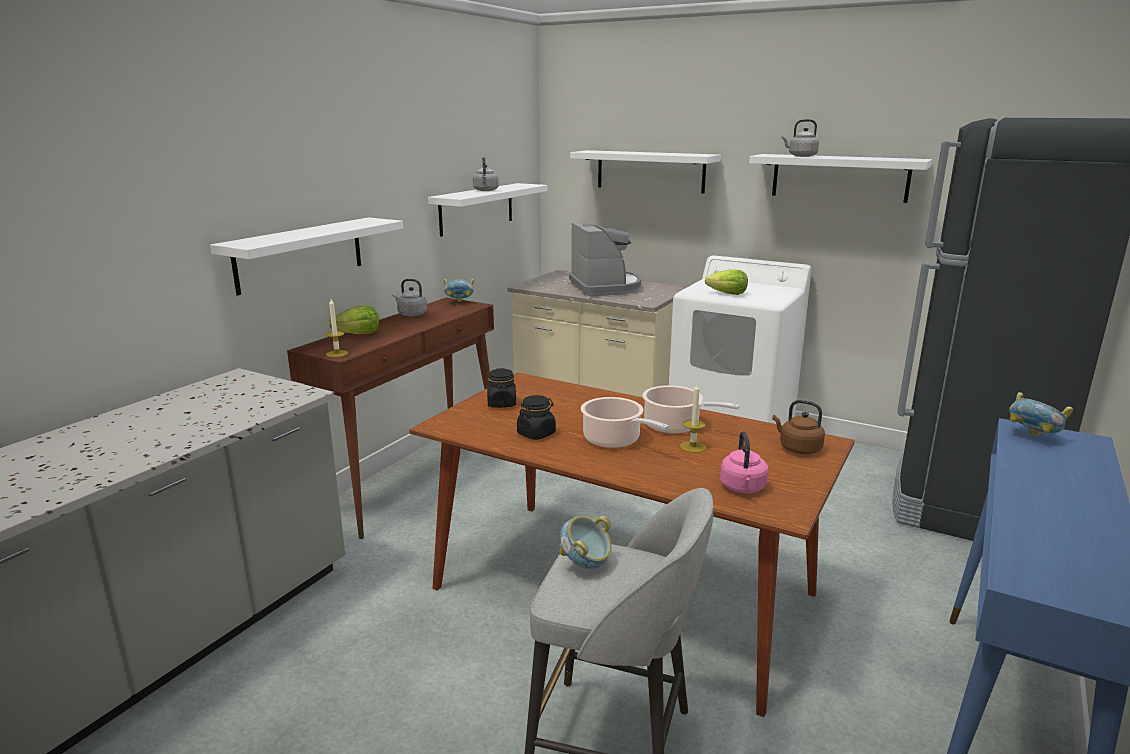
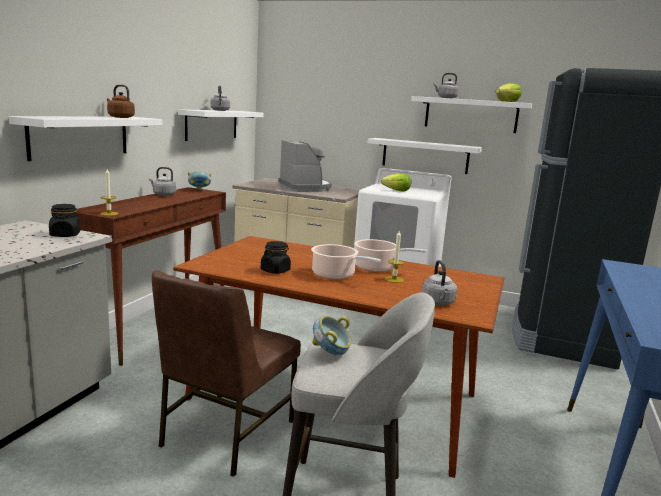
camera: 10 degrees left, 5 degrees down
lettuce [329,306,379,334] -> lettuce moved to [496,83,522,102]
black jar [487,368,516,408] -> black jar moved to [49,204,81,237]
white shelf [570,150,721,193] -> white shelf moved to [367,138,482,174]
pink kettle [720,431,768,493] -> grey kettle [422,260,457,305]
brown kettle [773,400,825,455] -> brown kettle moved to [107,85,135,118]
bowl [1009,392,1073,436] -> none
none -> brown chair [152,270,301,477]

